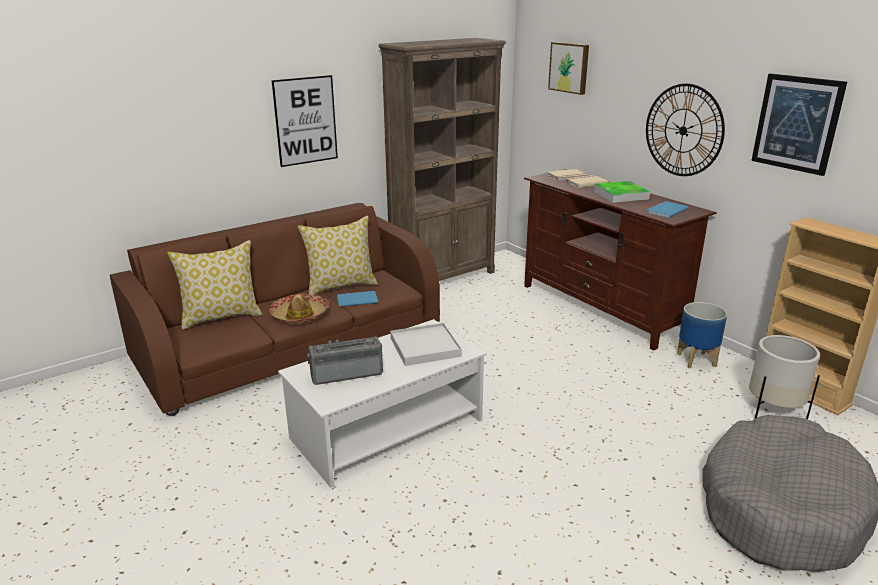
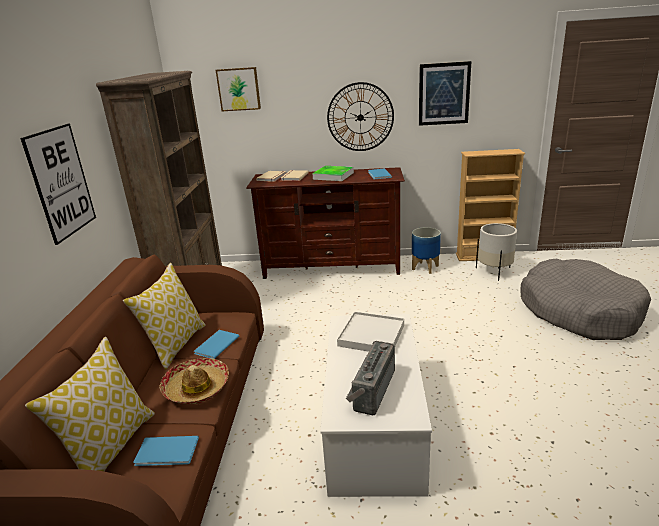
camera: 50 degrees left, 0 degrees up
none -> blue book [133,436,199,466]

